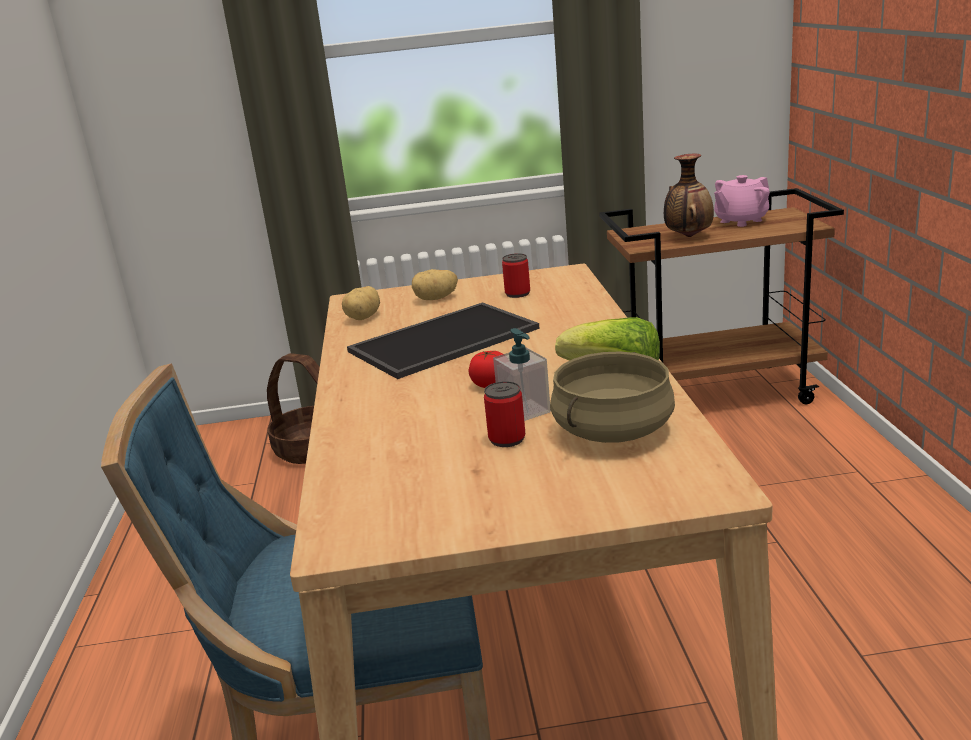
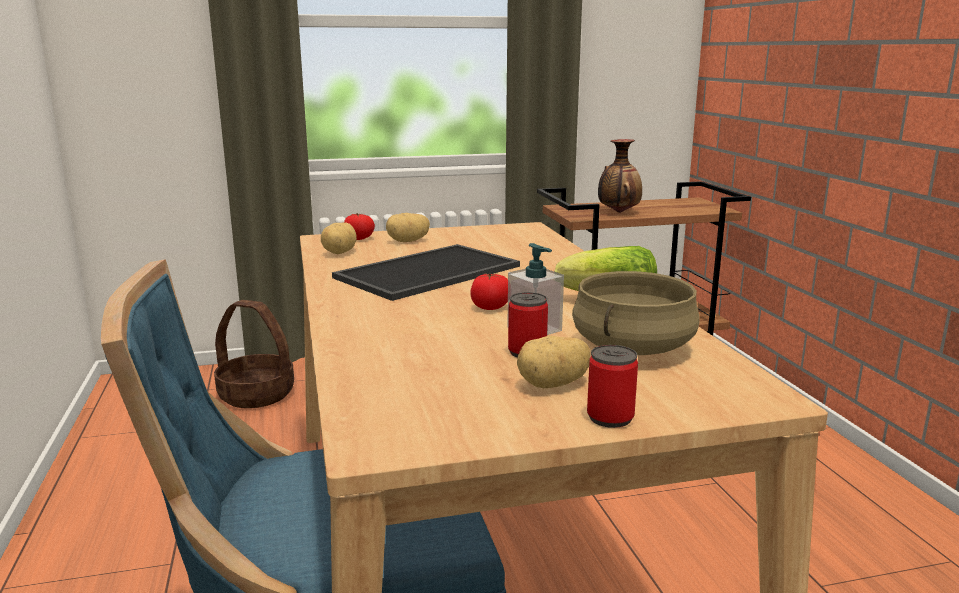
camera: 10 degrees left, 5 degrees down
can [502,254,530,298] -> can moved to [587,345,638,428]
pink teapot [714,175,770,227] -> none
none -> tomato [344,213,375,240]
none -> potato [517,336,590,388]

